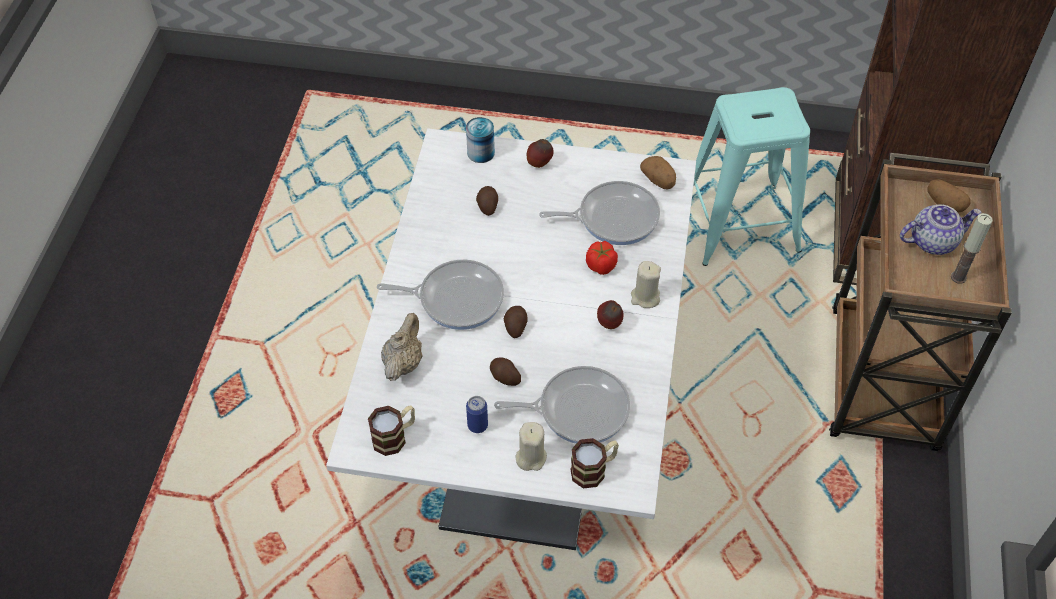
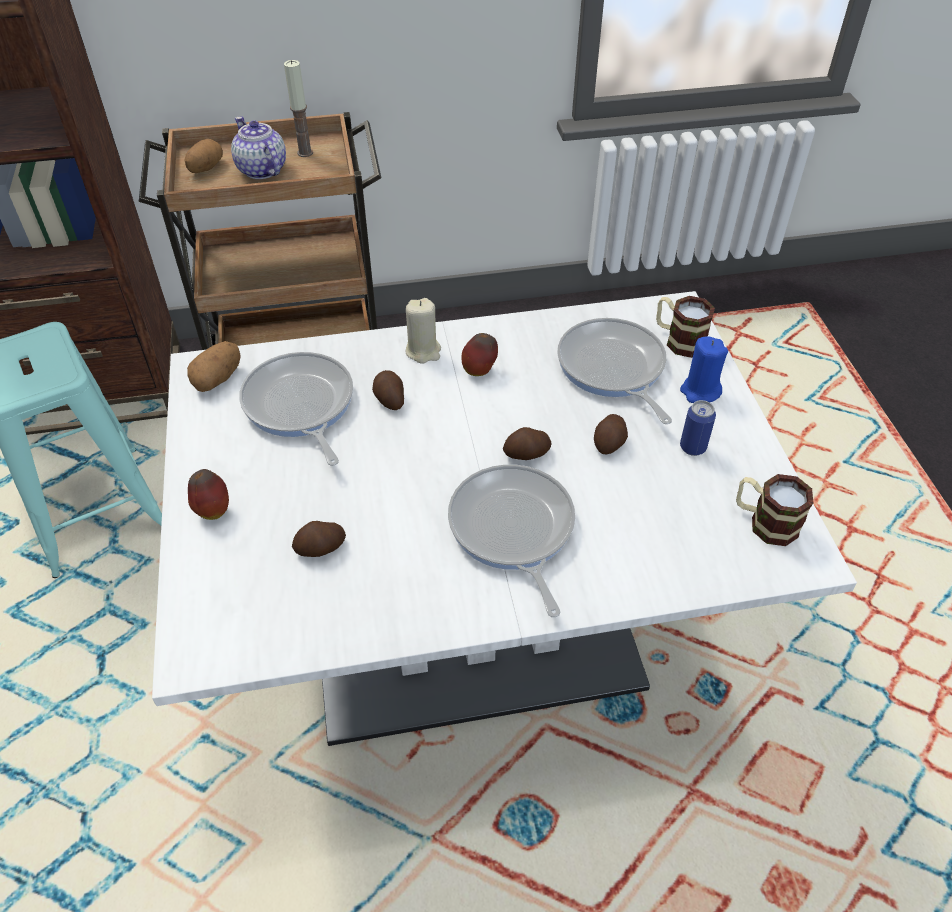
camera: 110 degrees left, 5 degrees down
beige teapot [381,313,423,381] -> none
can [466,117,495,163] -> none
beige candle [516,422,547,471] -> blue candle [680,336,728,403]
tomato [586,241,618,275] -> potato [372,370,404,410]

